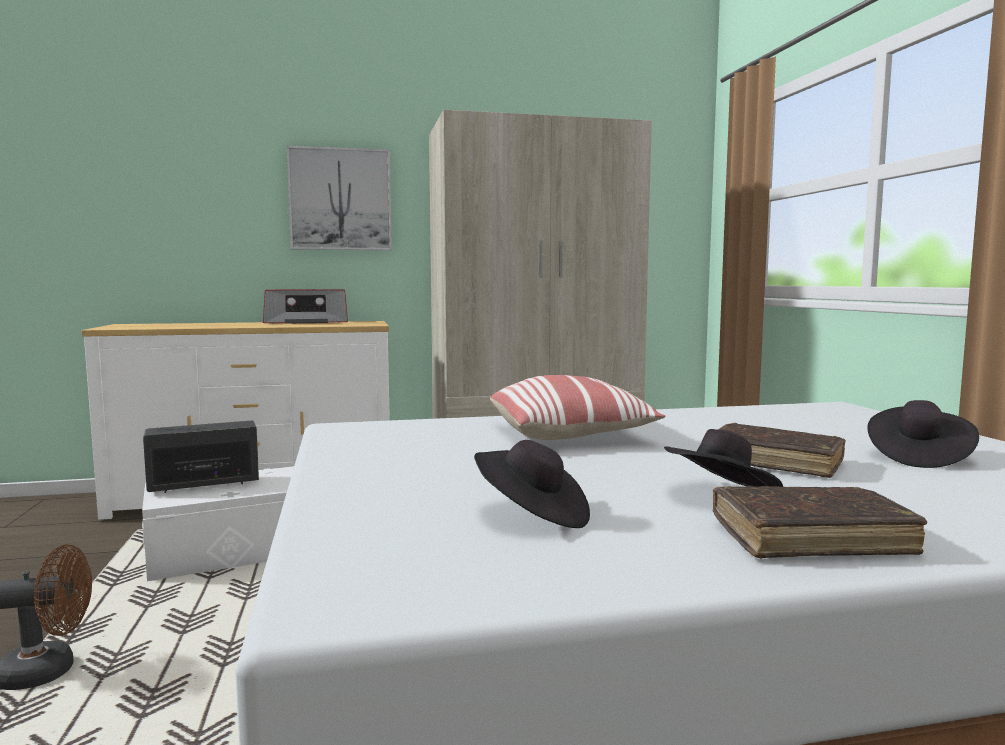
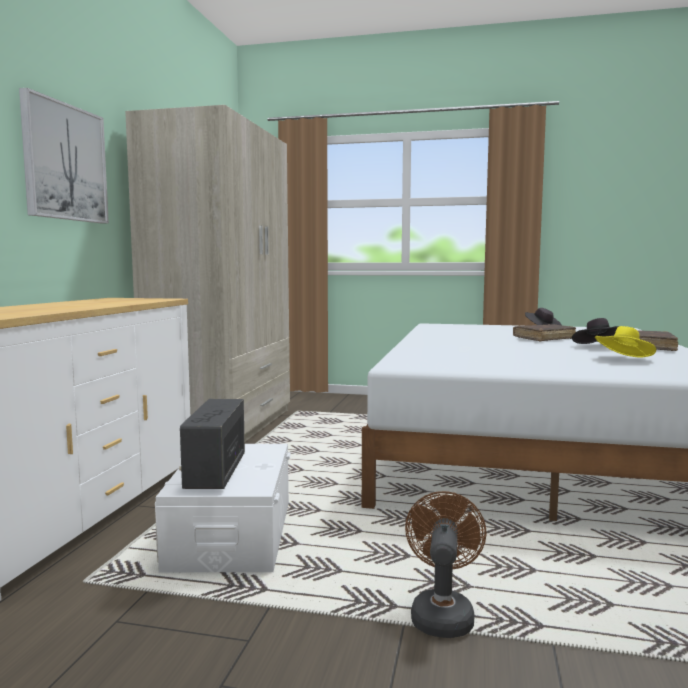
camera: 65 degrees left, 0 degrees up
radio [263,289,348,324] -> none
black hat [474,440,590,528] -> yellow hat [595,326,656,358]
pillow [490,375,665,440] -> none

